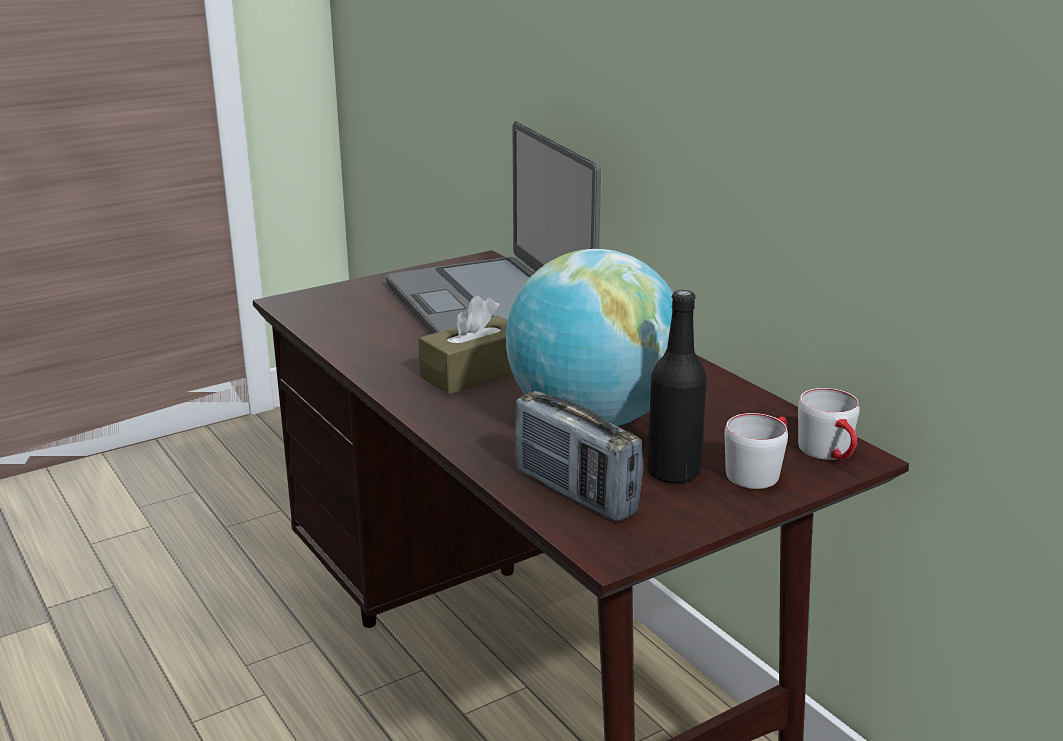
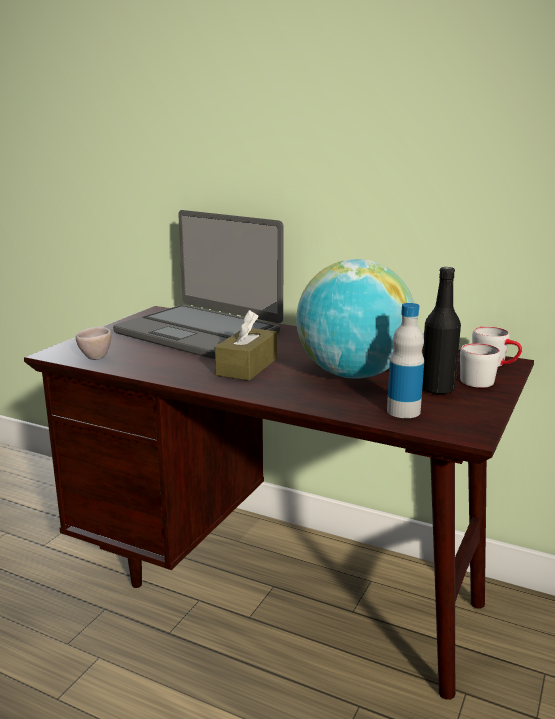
camera: 30 degrees left, 5 degrees down
radio [514,391,643,522] -> bottle [387,303,424,418]
none -> beige cup [76,326,111,360]

